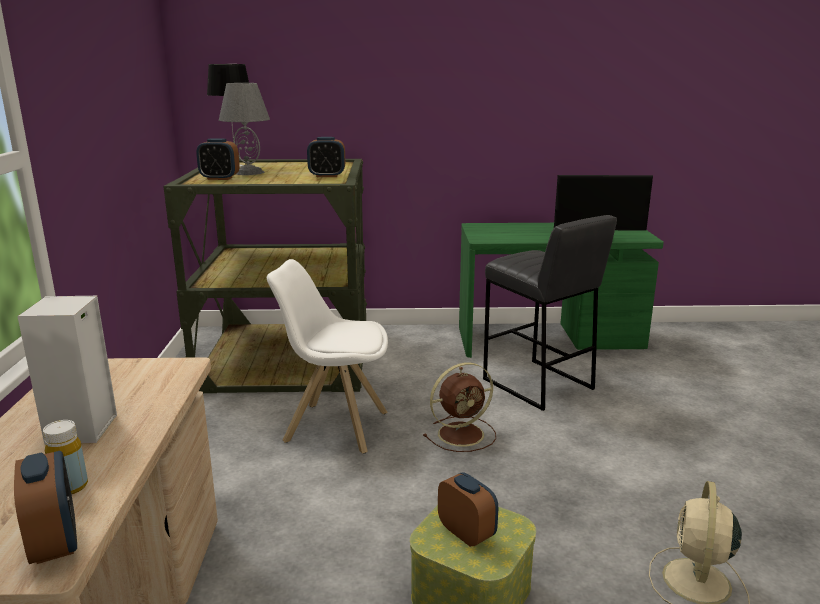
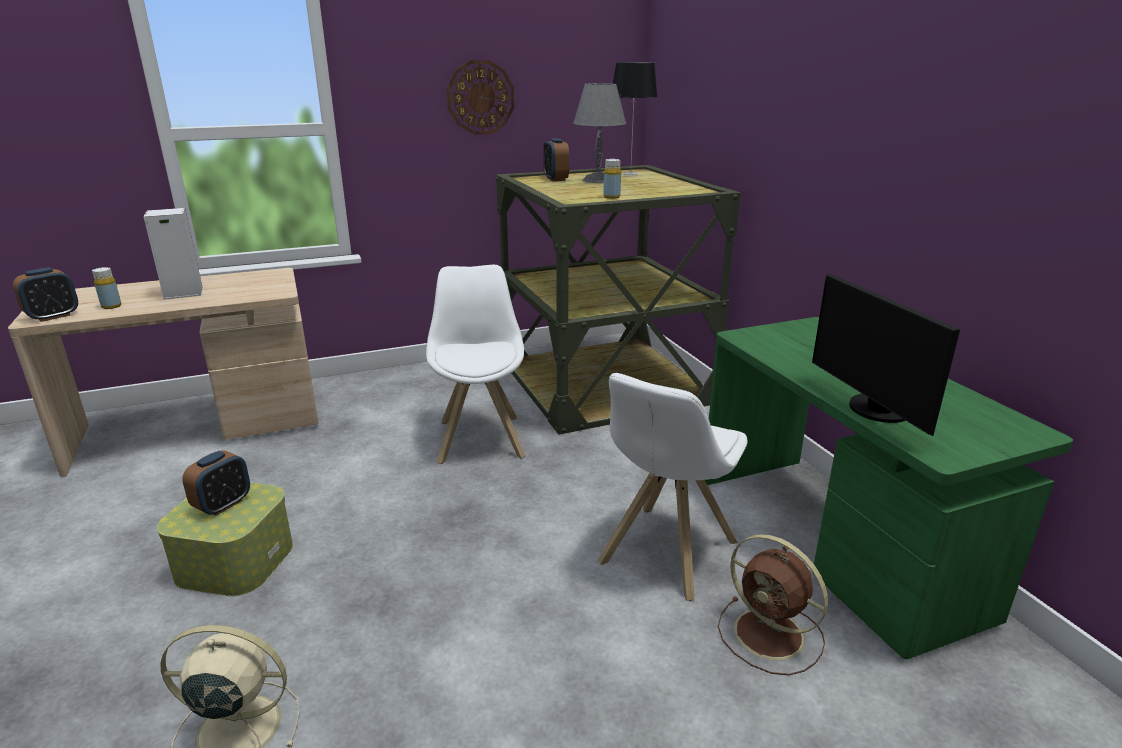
camera: 70 degrees right, 5 degrees up
alarm clock [307,137,345,177] -> yellow bottle [603,159,621,199]
brown fan [423,362,496,452] -> brown fan moved to [718,534,828,676]
grey stool [483,215,617,411] -> white chair [598,373,747,601]
none -> wall clock [447,60,515,135]

